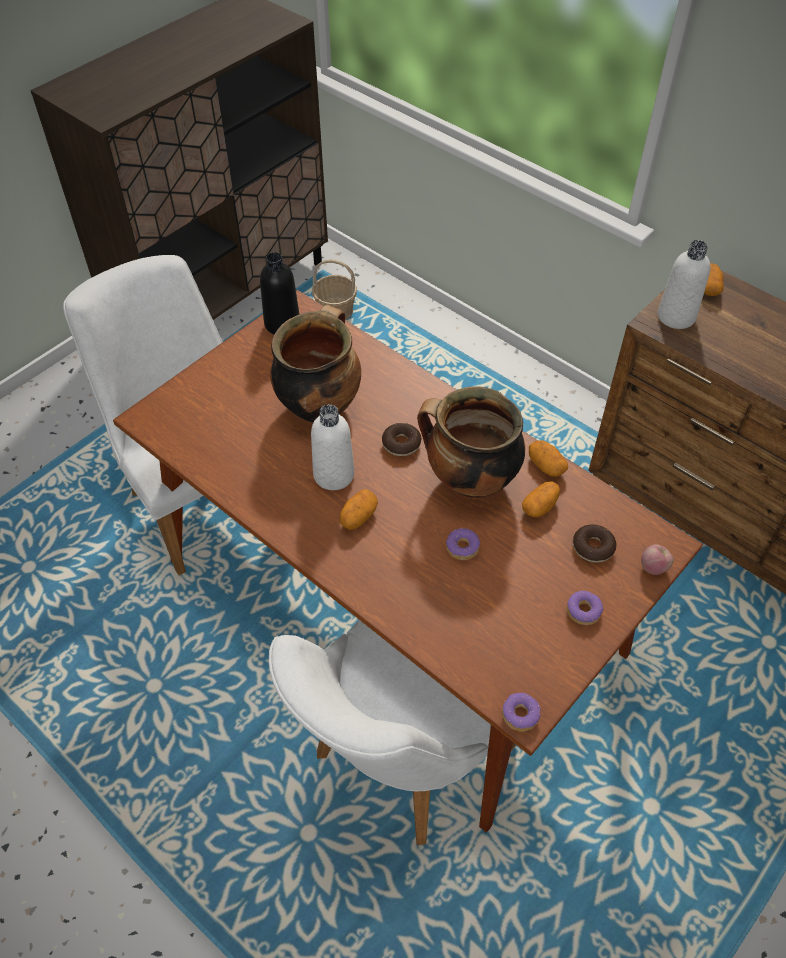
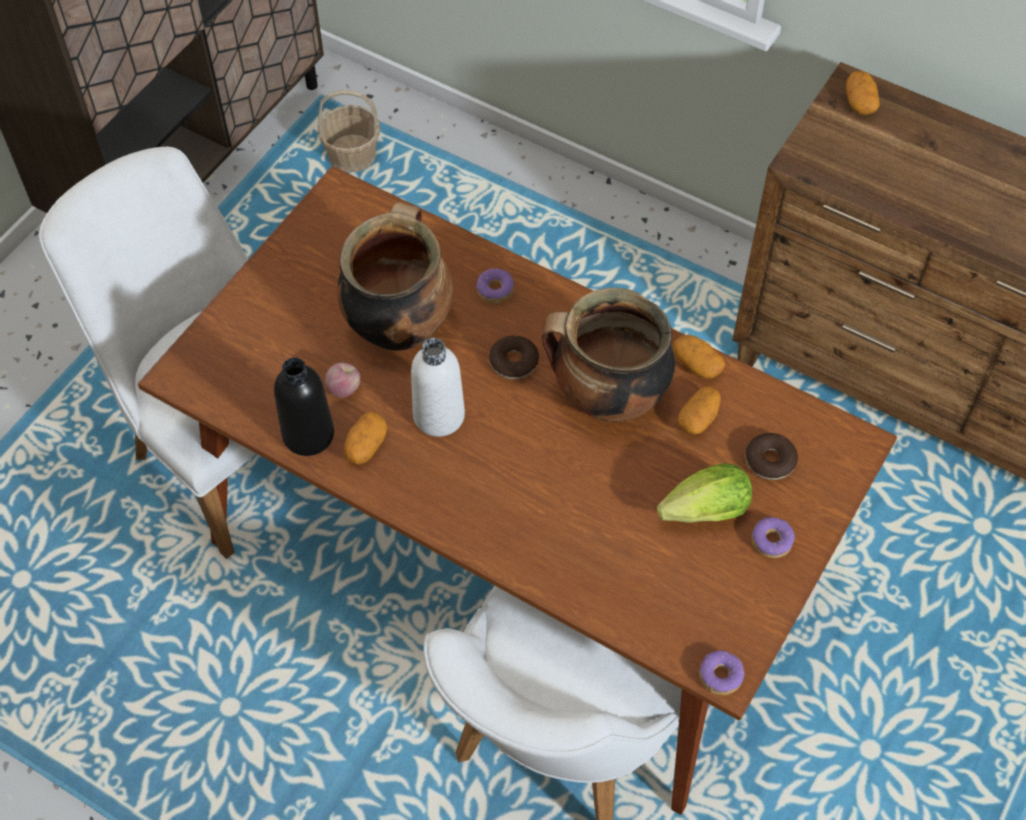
camera: 10 degrees left, 5 degrees up
black bottle [260,252,299,334] -> black bottle moved to [274,357,334,456]
potato [340,489,378,530] -> potato moved to [344,411,387,465]
donut [446,528,480,560] -> donut moved to [476,268,514,304]
apple [641,544,674,575] -> apple moved to [325,362,361,398]
white bottle [658,240,711,329] -> none
none -> lettuce [657,463,752,523]

